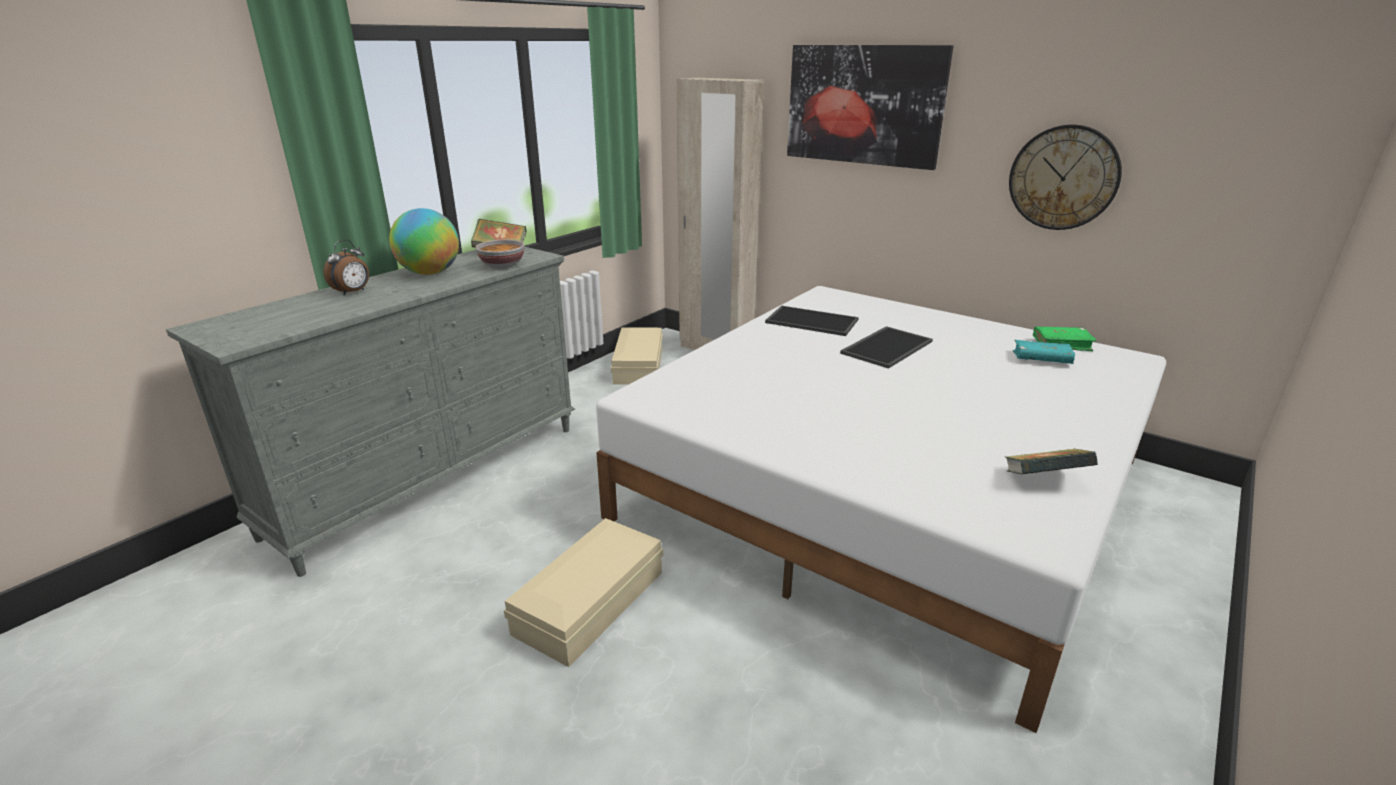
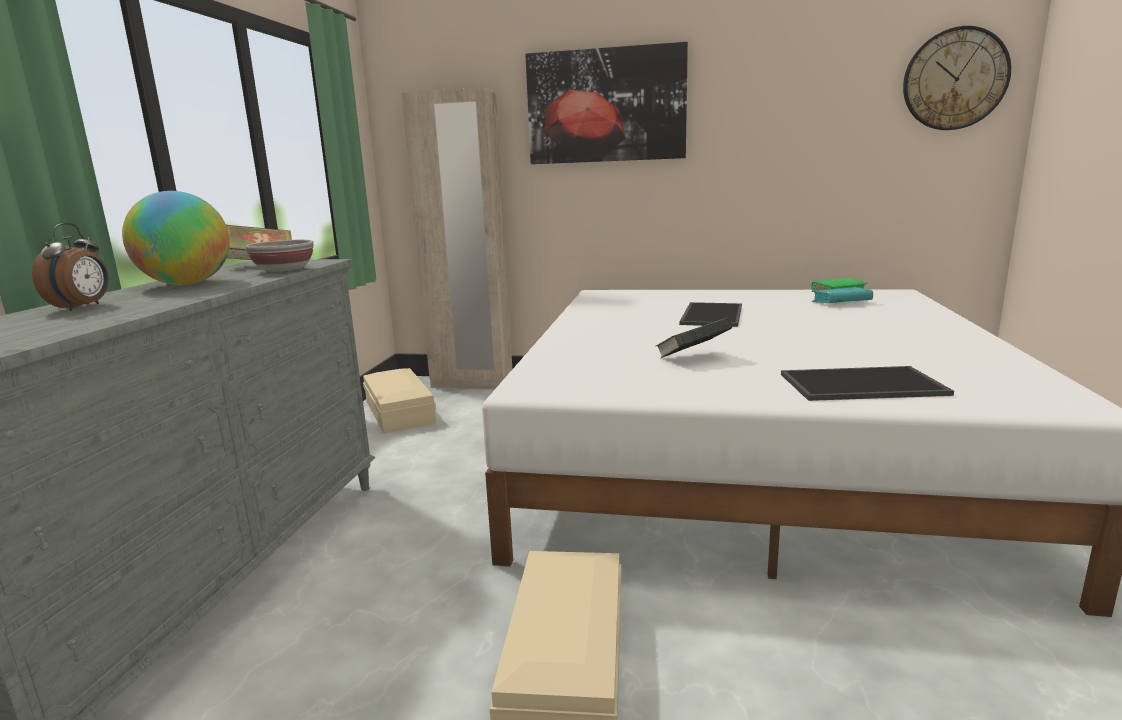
camera: 25 degrees left, 10 degrees down
tray [765,306,859,336] -> tray moved to [781,366,954,401]
book [1004,449,1098,474] -> book moved to [656,318,733,358]
wall clock [1009,125,1122,230] -> wall clock moved to [903,26,1011,130]

